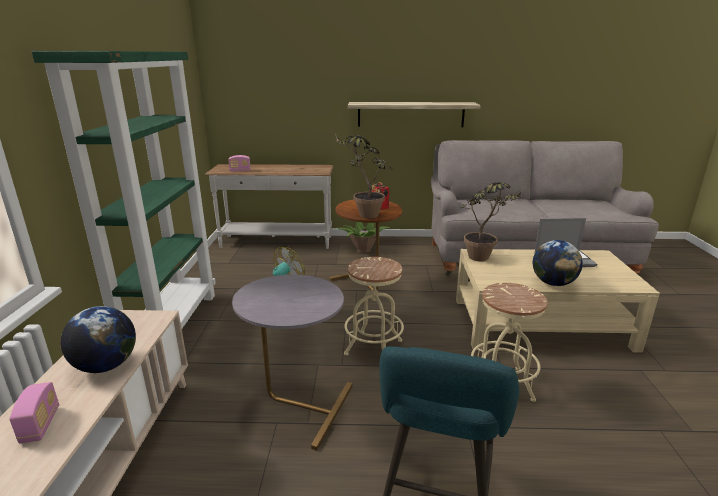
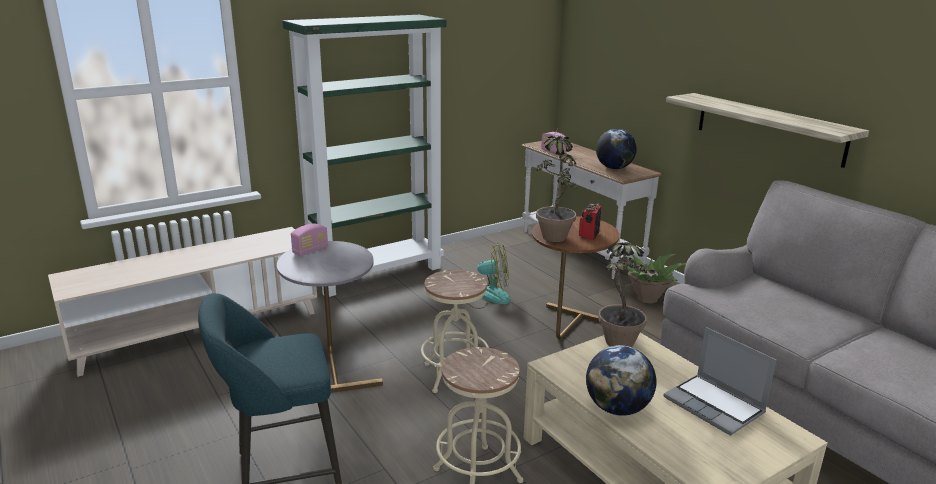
camera: 55 degrees right, 0 degrees up
radio [9,382,59,444] -> radio moved to [291,224,328,256]
globe [61,306,136,373] -> globe moved to [596,129,637,169]

